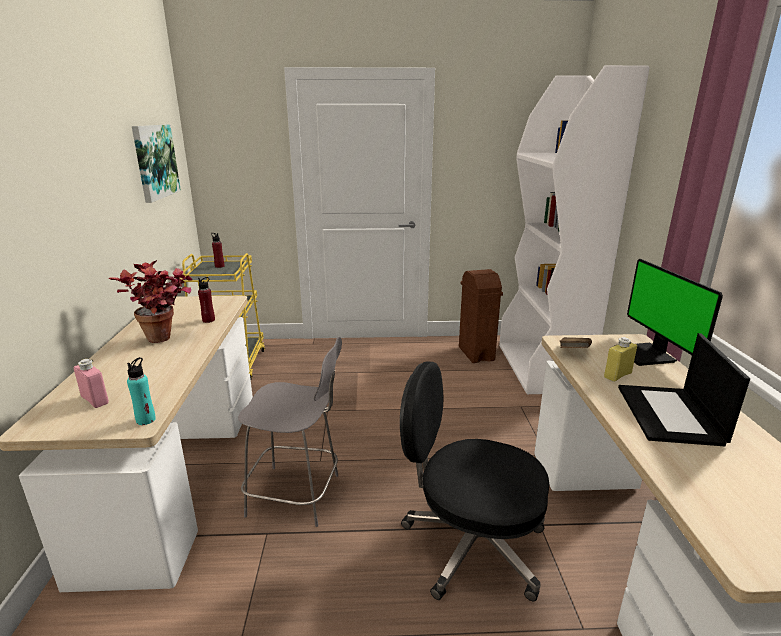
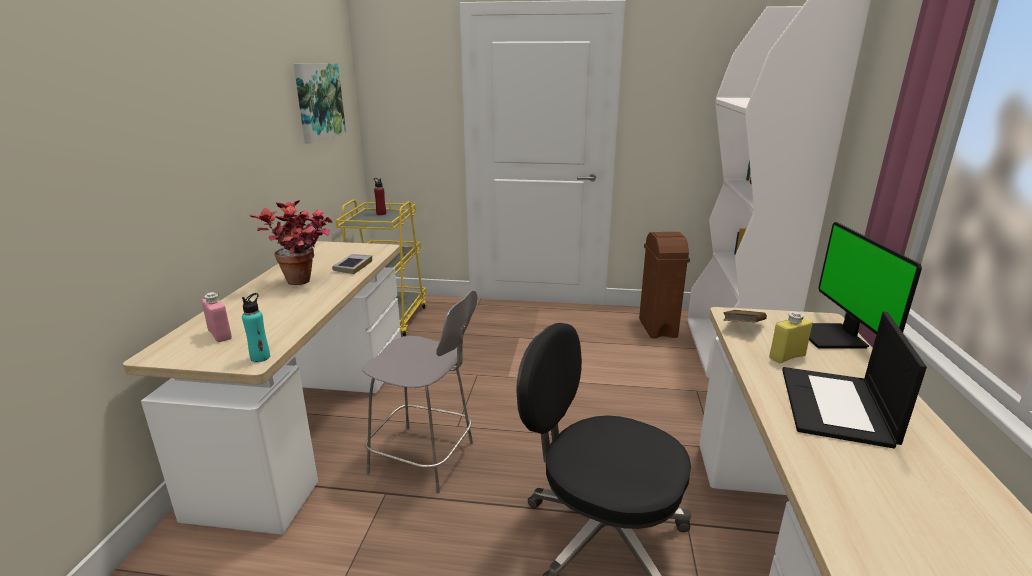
camera: 10 degrees right, 0 degrees up
red bottle [198,277,215,323] -> book [332,254,372,274]

